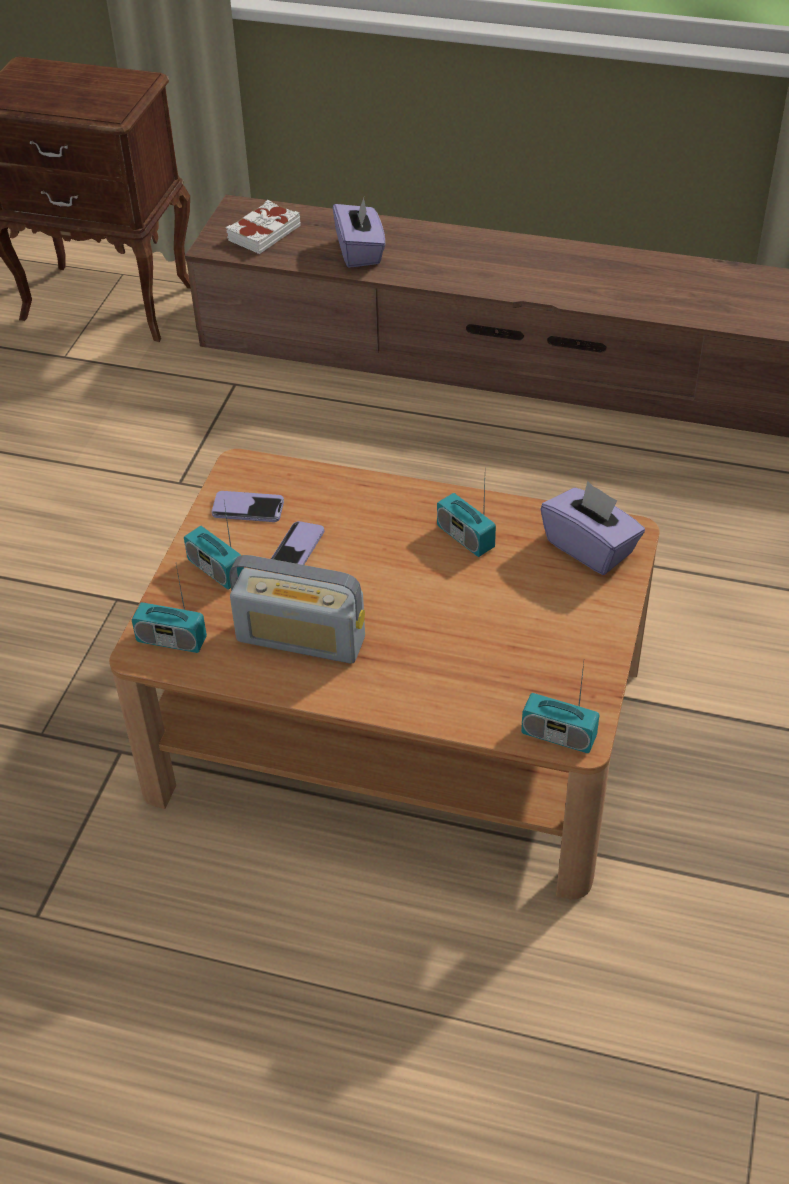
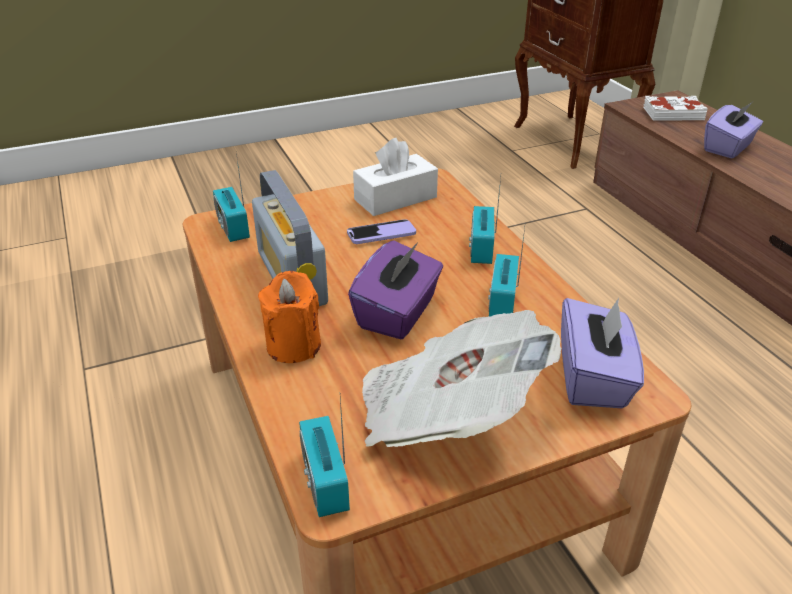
camera: 50 degrees right, 10 degrees down
radio [184,502,244,590] -> radio moved to [469,177,501,264]
phone [212,491,284,522] -> white tissue box [353,138,438,216]
none -> orange candle [258,271,321,363]
none -> purple tissue box [348,240,443,339]
none -> newspaper [362,310,561,447]

